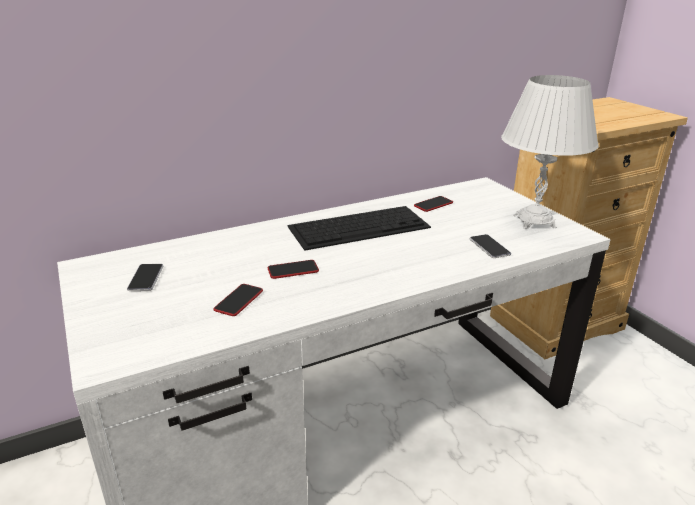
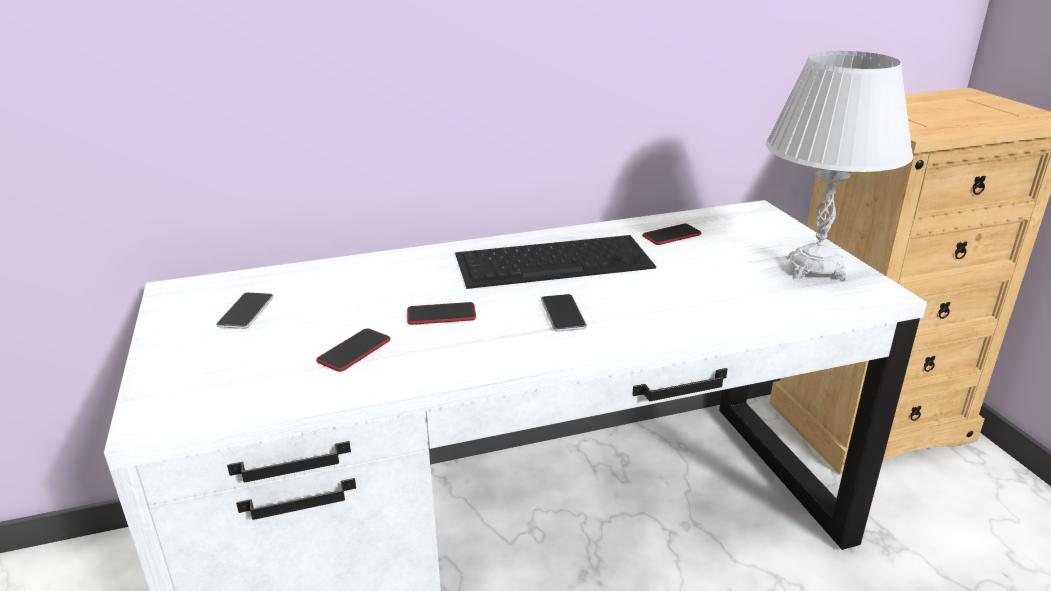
camera: 10 degrees right, 0 degrees up
phone [470,234,511,258] -> phone moved to [541,294,587,332]

